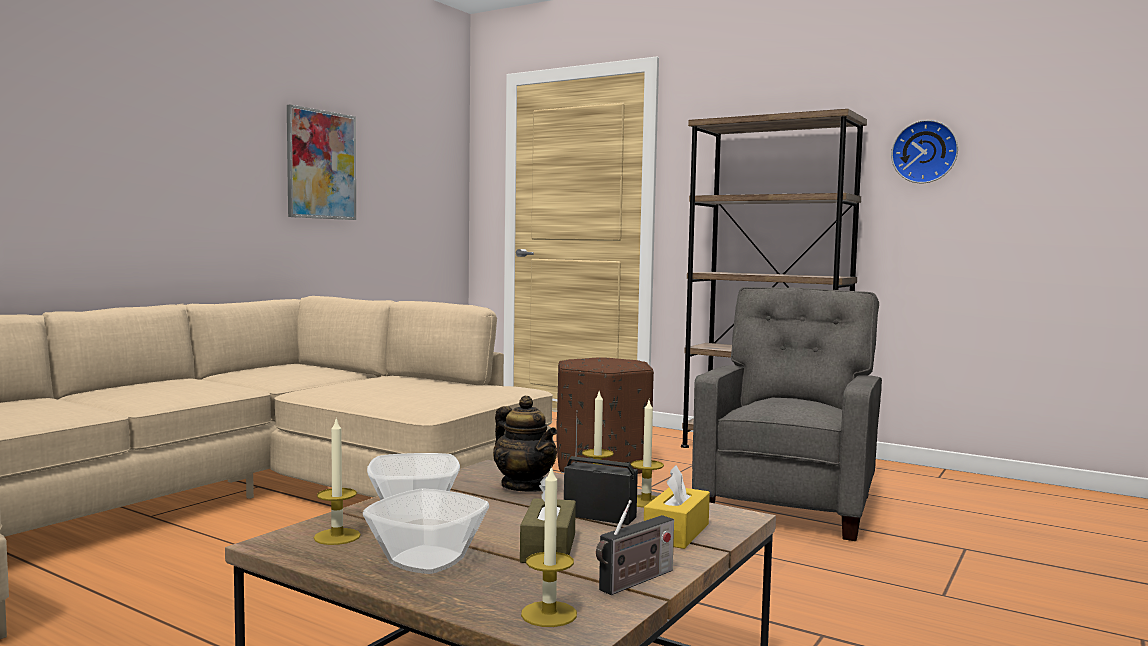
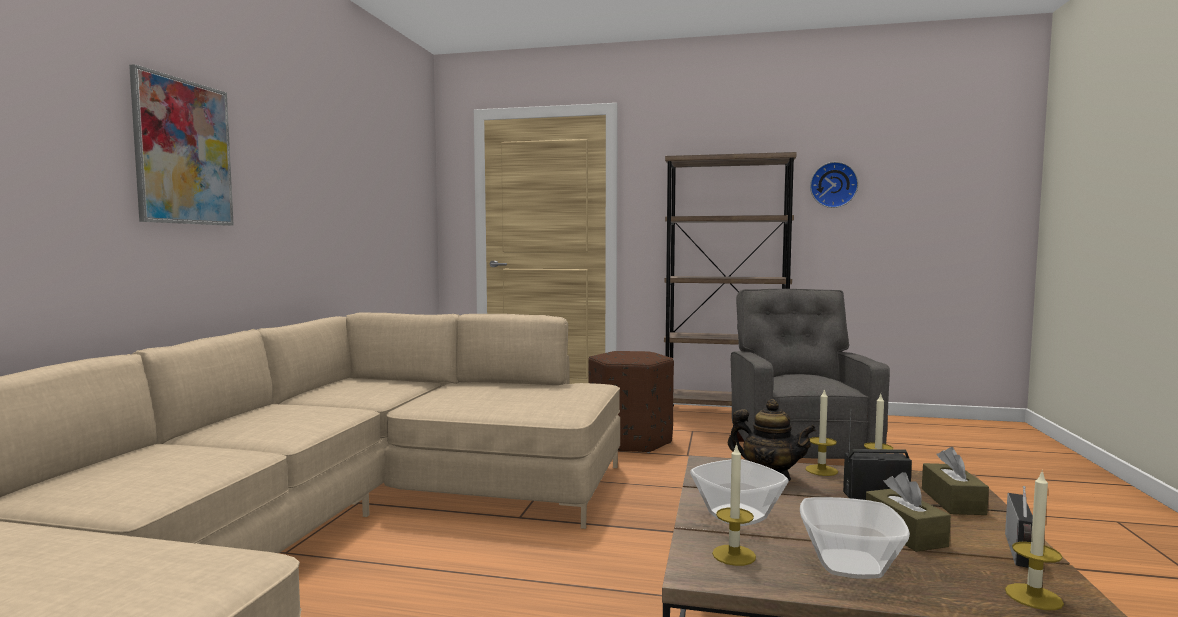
camera: 20 degrees left, 0 degrees up
picture [287,104,356,220] -> picture moved to [129,64,234,226]
yellow tissue box [644,465,710,549] -> brown tissue box [922,447,989,515]

